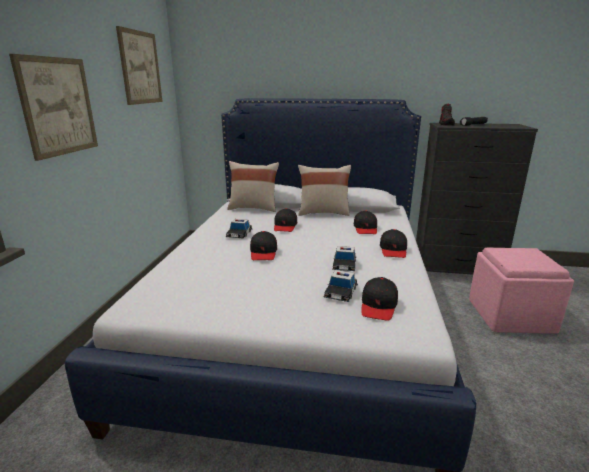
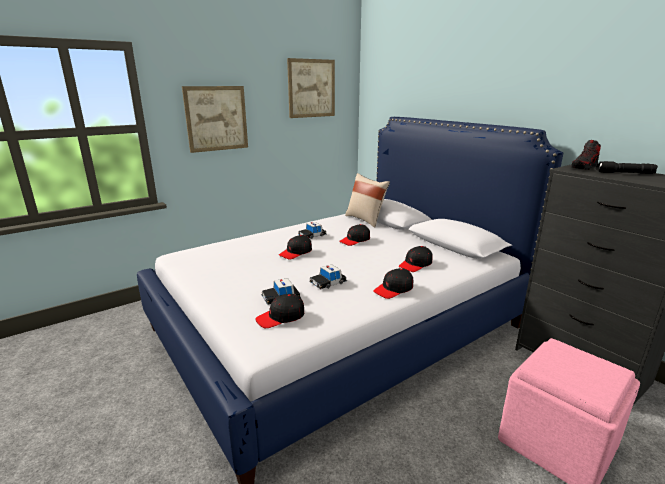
camera: 45 degrees right, 0 degrees up
beige pillow [298,165,351,216] -> none

